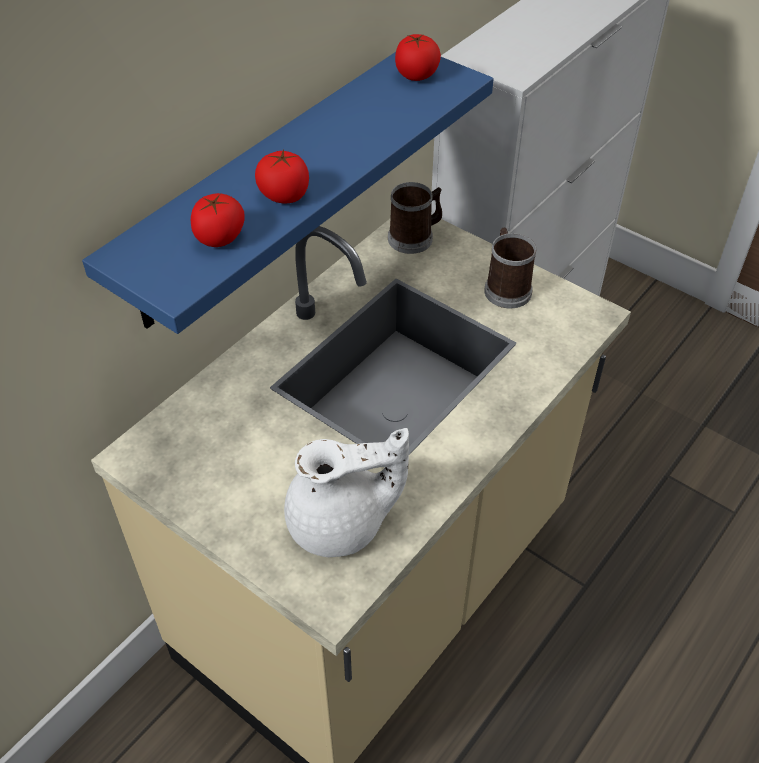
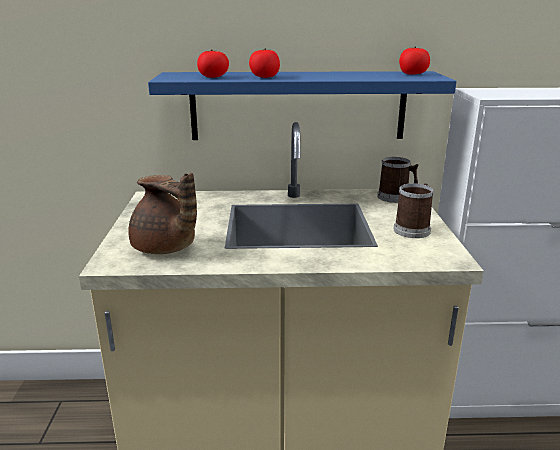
camera: 50 degrees right, 25 degrees down
white teapot [284,428,409,557] -> brown teapot [128,173,197,254]

